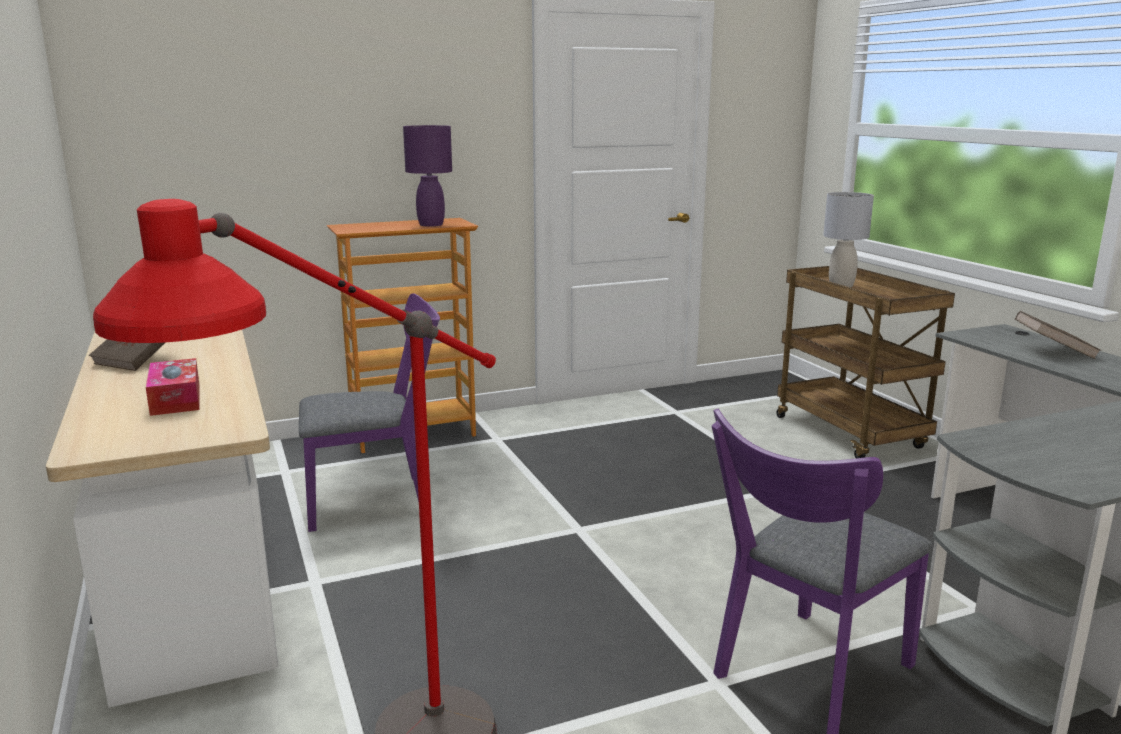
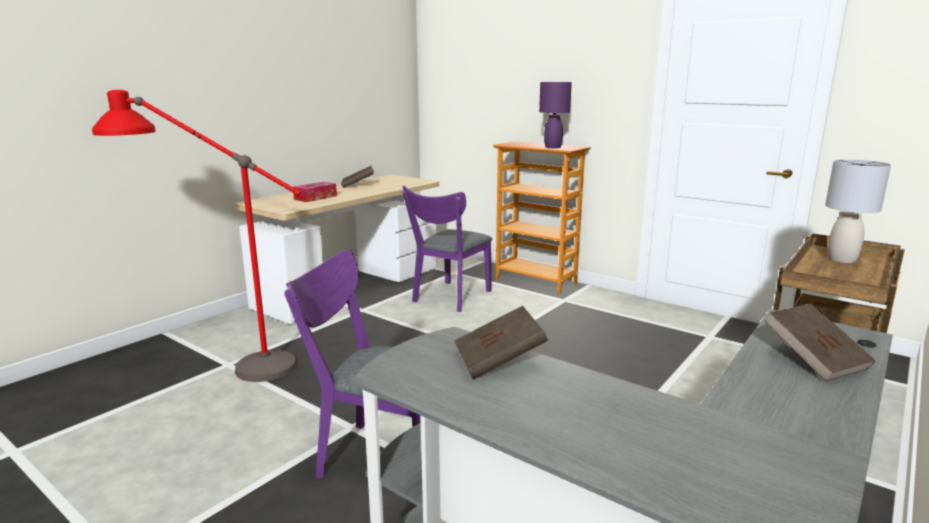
camera: 60 degrees right, 0 degrees up
purple chair [299,293,440,532] -> purple chair turned 75 degrees clockwise [402,186,492,312]
none -> brown book [454,306,548,379]

